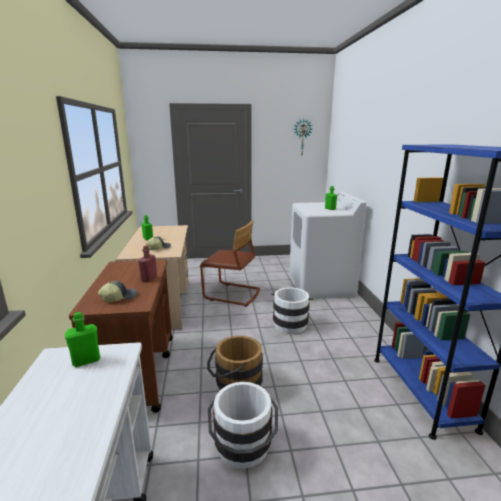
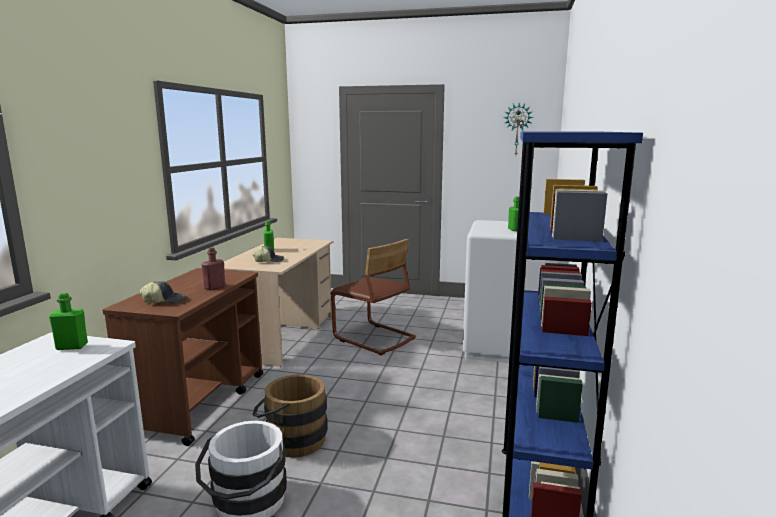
camera: 20 degrees right, 5 degrees down
white bucket [271,287,313,334] -> none

